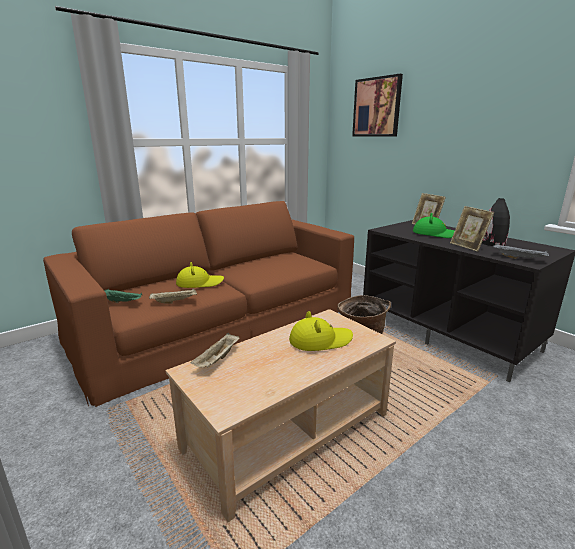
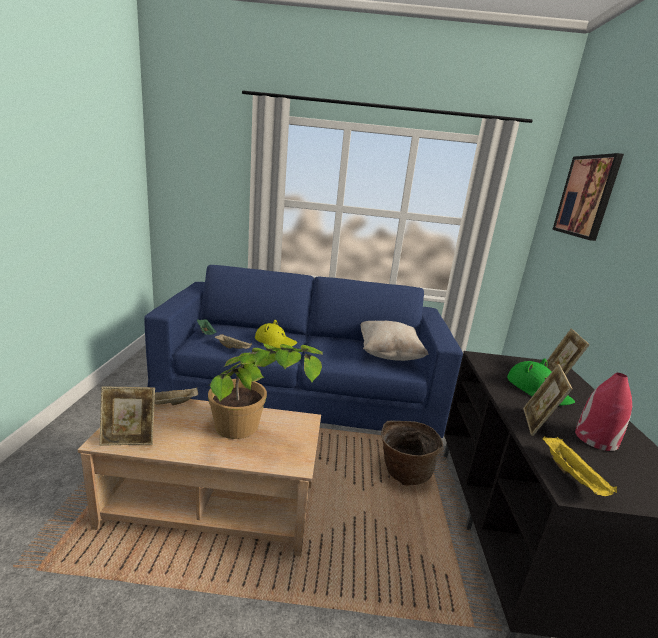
camera: 40 degrees right, 0 degrees up
brown sofa [43,201,354,407] -> blue sofa [144,265,463,438]
yellow hat [289,311,353,351] -> potted plant [208,344,323,439]
black vase [482,198,510,246] -> red vase [575,373,632,451]
grey tray [493,244,549,259] -> yellow tray [542,436,617,496]
none -> picture frame [99,386,155,446]
none -> beige pillow [360,321,429,361]

